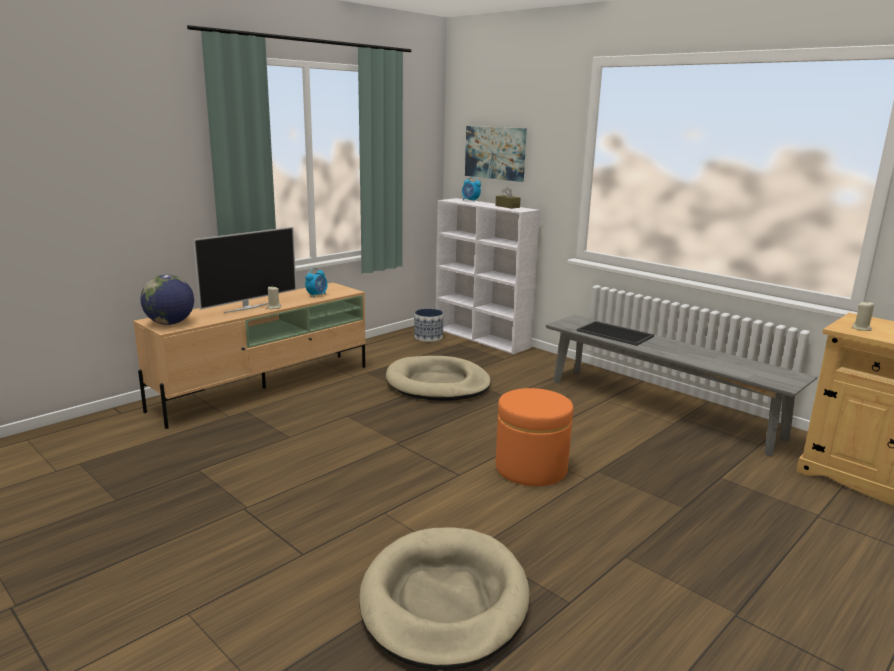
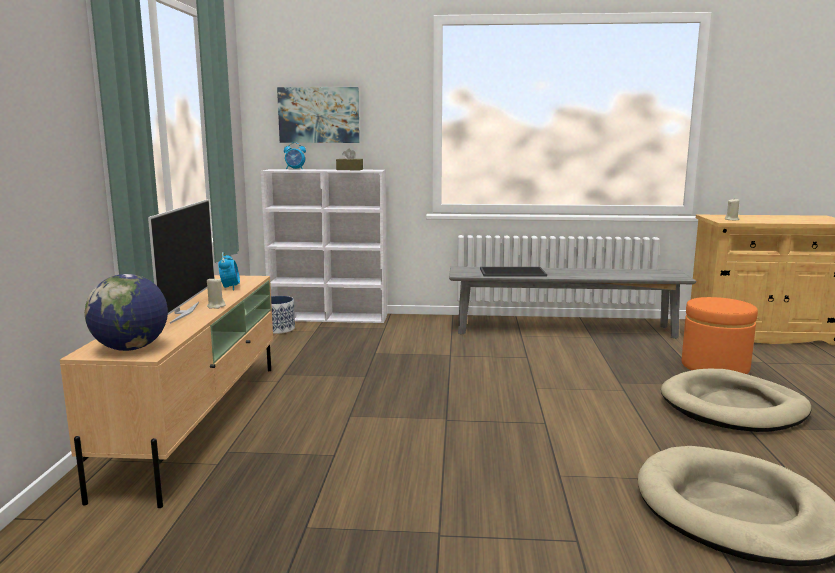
camera: 40 degrees left, 5 degrees down
beige dog bed [386,356,491,401] -> beige dog bed moved to [661,369,811,432]
orange ottoman [496,388,573,486] -> orange ottoman moved to [682,297,758,374]

